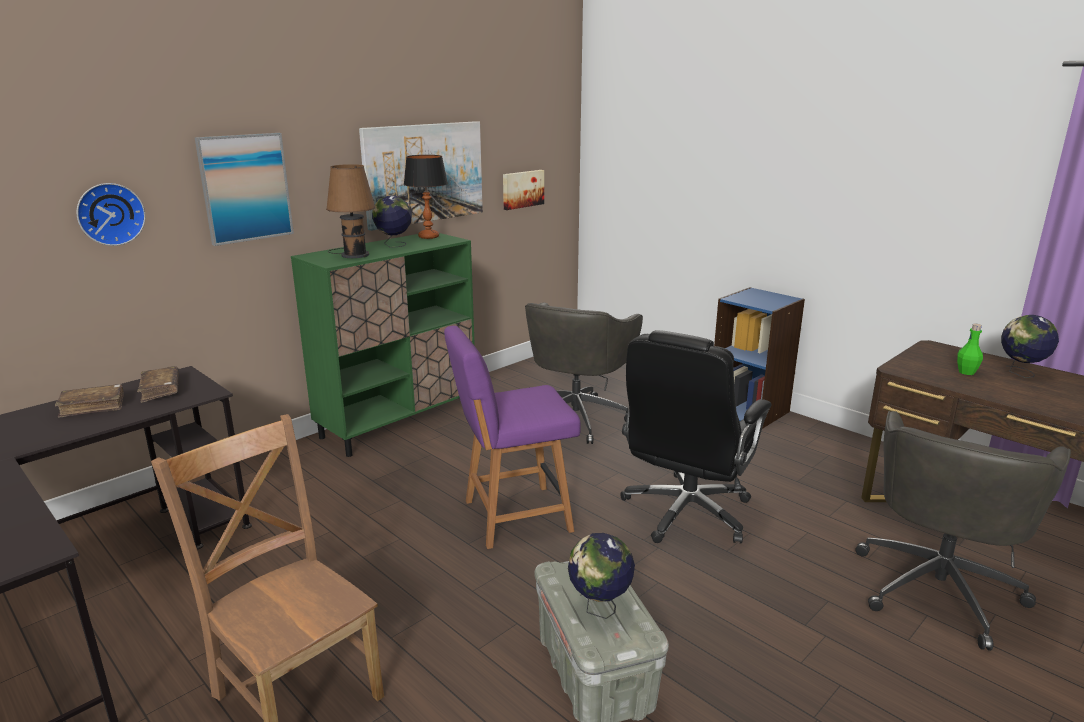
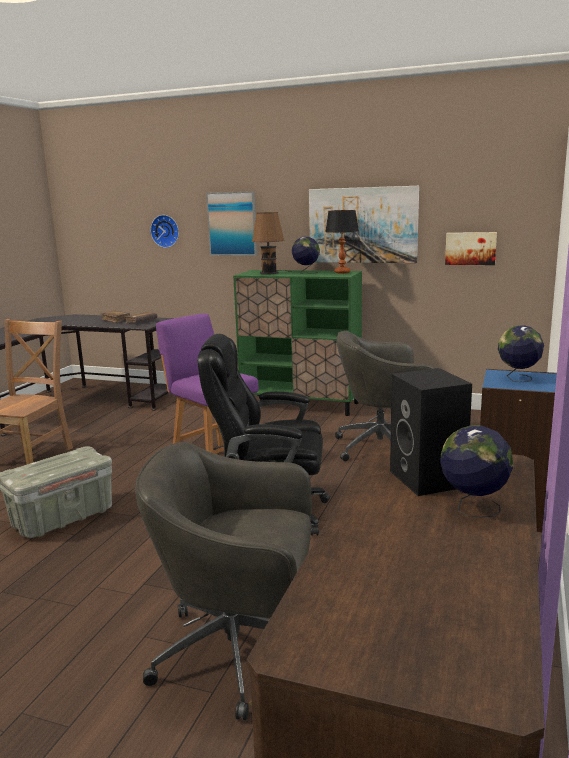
camera: 65 degrees right, 5 degrees down
globe [568,533,635,619] -> globe moved to [498,325,544,382]
green bottle [957,324,983,375] -> black speaker [390,368,472,496]

